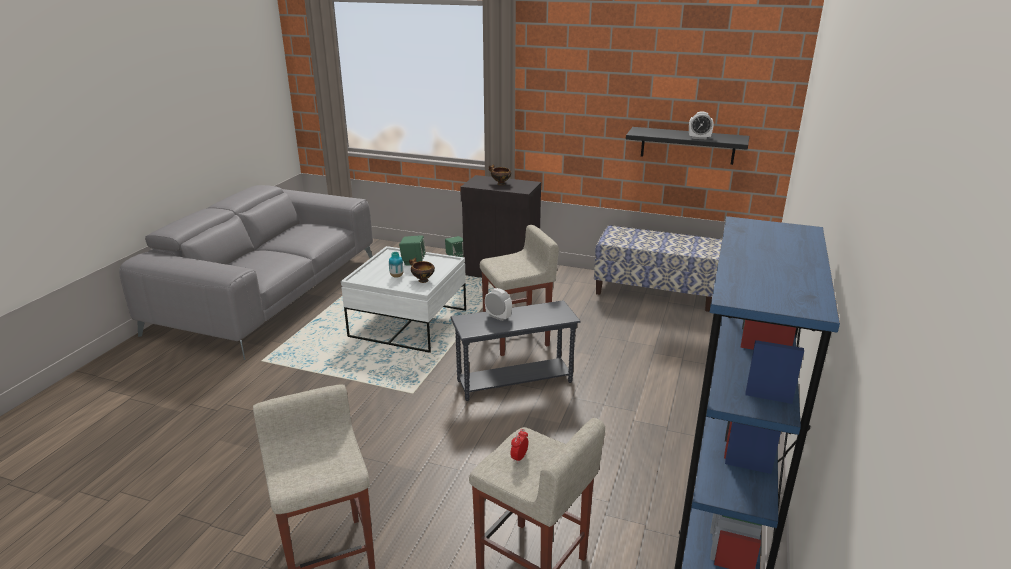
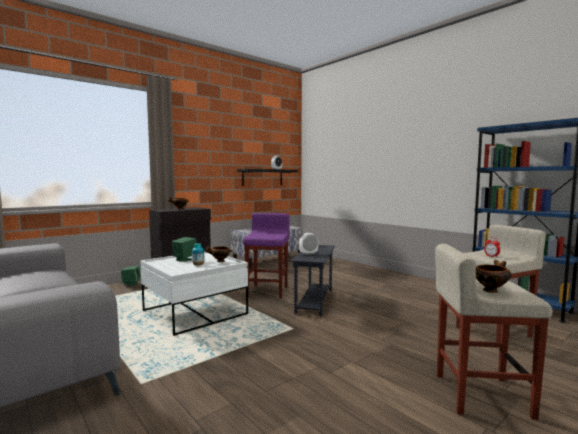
camera: 60 degrees left, 20 degrees down
beige stool [480,225,559,356] -> purple stool [243,213,289,298]
none -> bowl [476,260,512,293]

